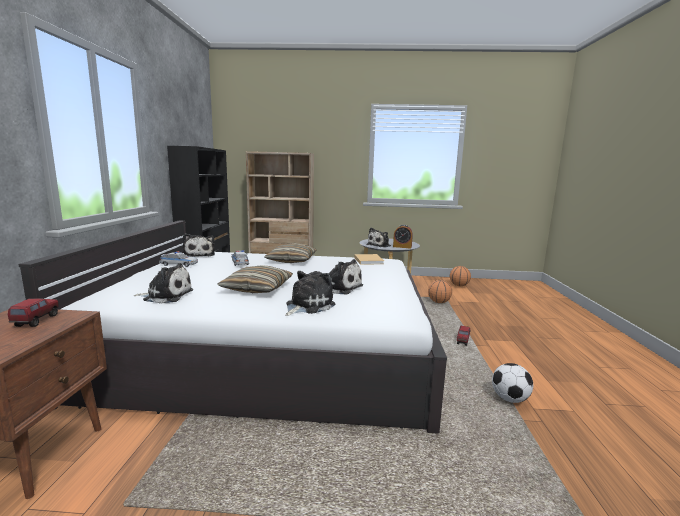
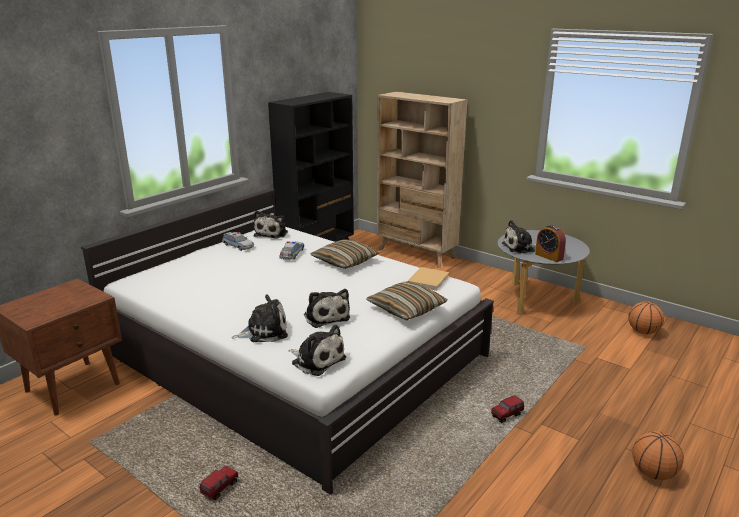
camera: 35 degrees right, 10 degrees up
toy truck [8,298,59,327] -> toy truck moved to [200,466,238,500]
plush toy [134,263,193,304] -> plush toy moved to [288,325,346,376]
pillow [217,266,293,293] -> pillow moved to [366,281,448,320]
basketball [428,280,452,303] -> basketball moved to [632,431,684,480]
football [492,363,533,403] -> none

